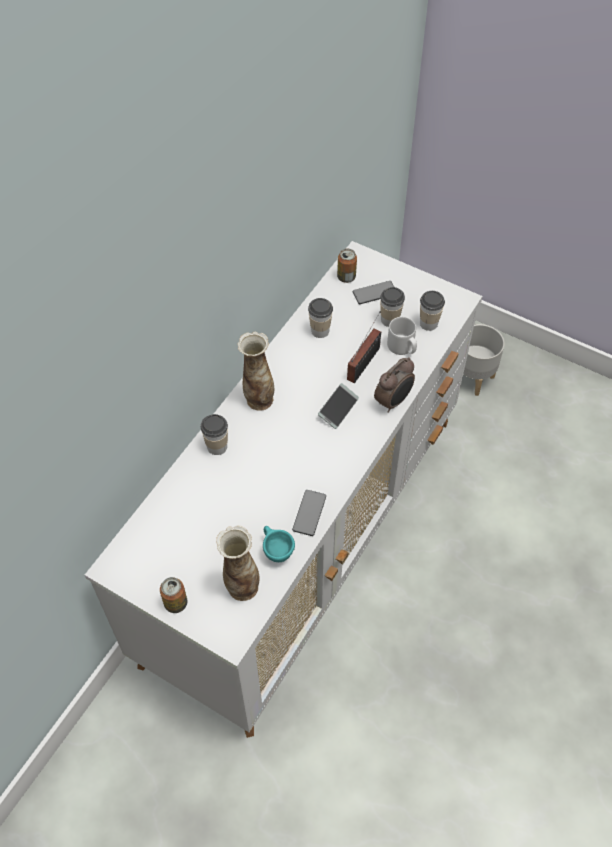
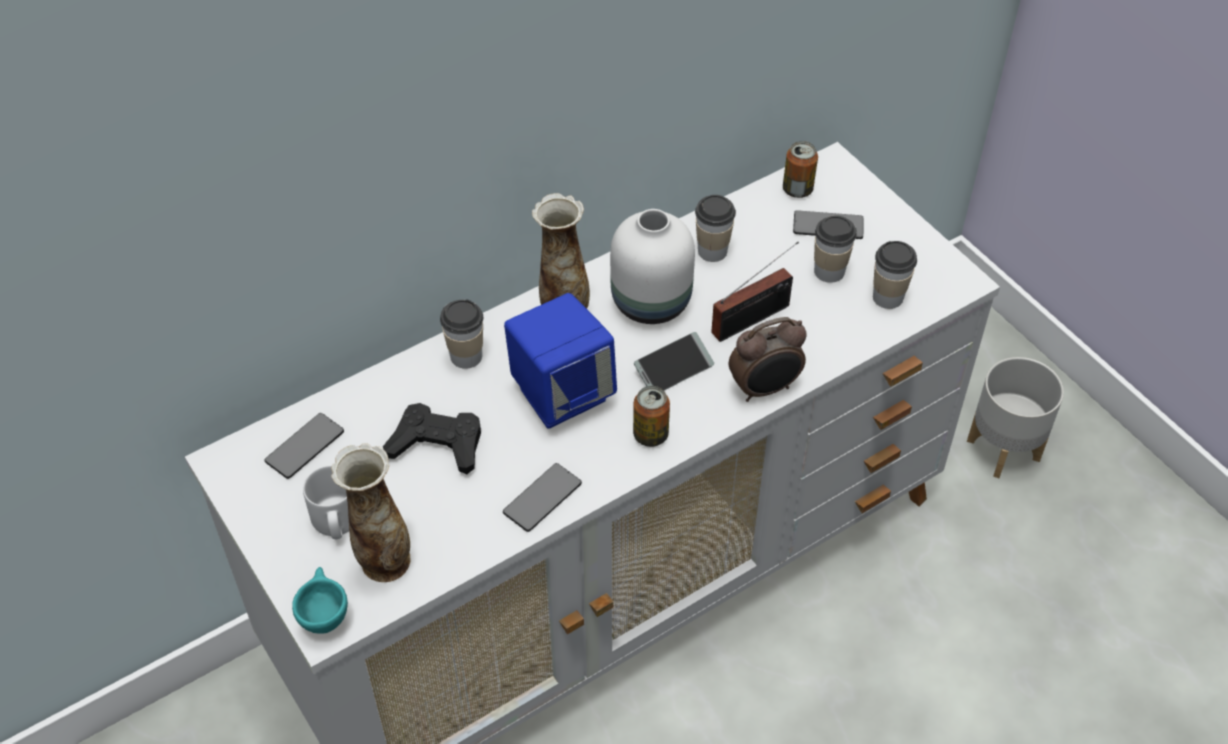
camera: 25 degrees right, 5 degrees down
can [160,577,187,613] -> can moved to [633,386,670,447]
turquoise cup [263,526,295,562] -> turquoise cup moved to [292,567,348,634]
grey mug [387,317,417,355] -> grey mug moved to [303,466,349,539]
none -> phone [265,413,344,479]
none -> black game controller [383,403,481,474]
none -> blue speaker [504,293,617,429]
none -> white vase [610,209,695,324]

